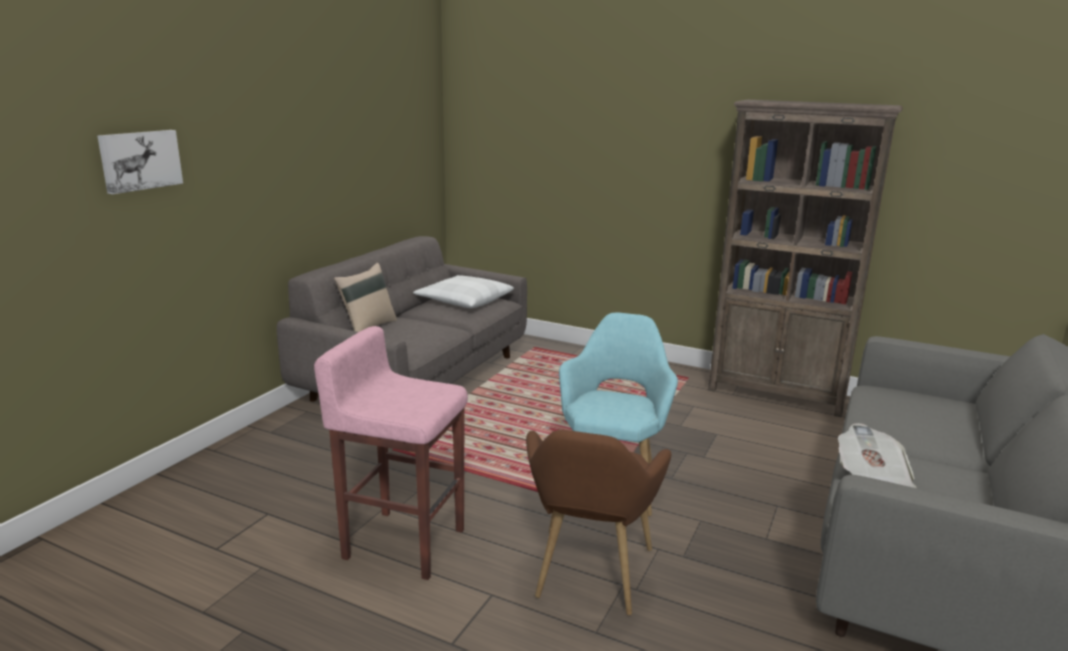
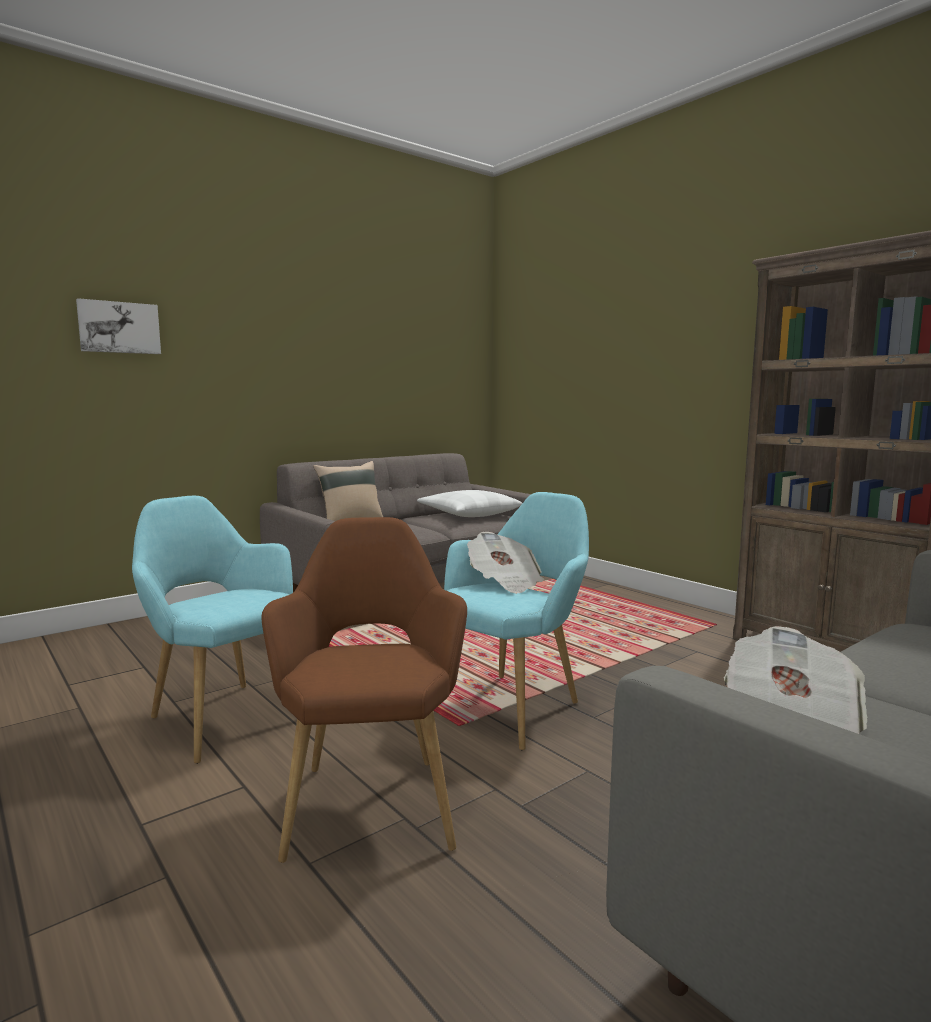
camera: 25 degrees right, 10 degrees down
pink stool [314,326,468,580] -> turquoise armchair [132,496,293,764]
brown armchair [526,430,672,615] -> brown armchair turned 135 degrees clockwise [261,517,467,863]
none -> newspaper [467,532,544,594]

